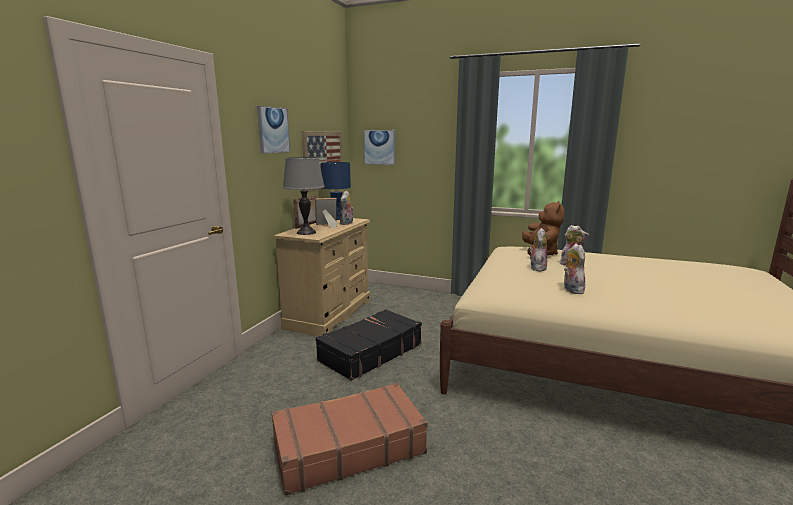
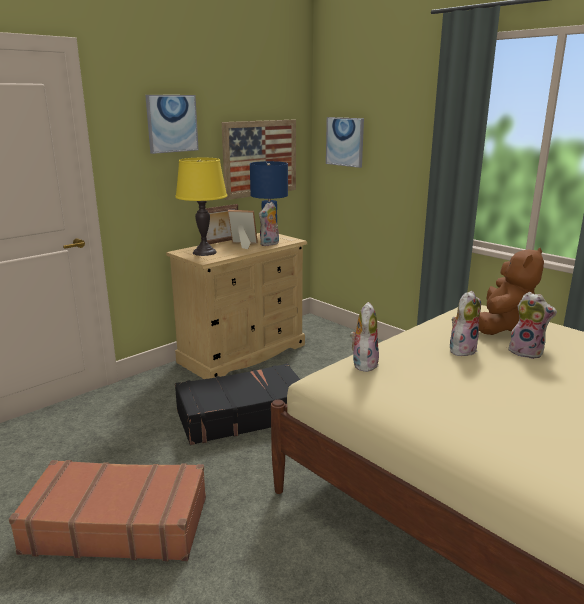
camera: 25 degrees right, 5 degrees up
grey table lamp [283,157,325,235] -> yellow table lamp [175,158,227,256]
plush toy [564,243,585,294] -> plush toy moved to [350,302,379,372]

